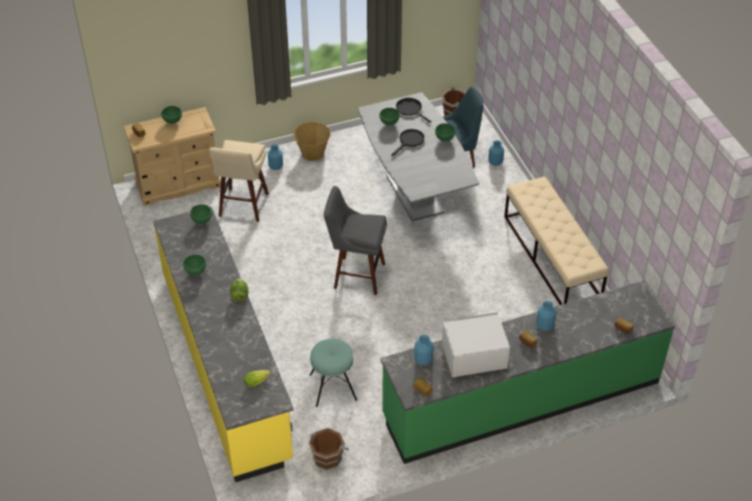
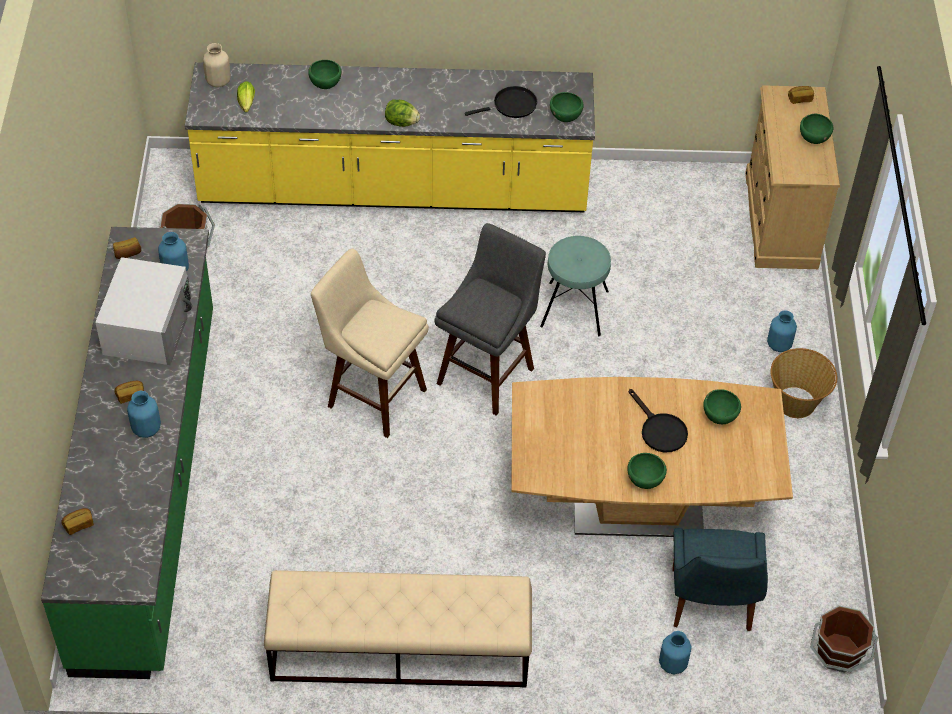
camera: 110 degrees right, 5 degrees up
green bowl [183,255,206,275] -> green bowl moved to [308,60,342,89]
beige stool [209,140,269,222] -> beige stool moved to [311,249,429,438]
turquoise stool [310,339,357,407] -> turquoise stool moved to [540,236,611,336]
grey dining table [358,92,479,221] -> brown dining table [511,377,793,537]
black frying pan [396,98,432,123] -> black frying pan moved to [465,86,537,118]
none -> beige vase [203,43,231,87]

